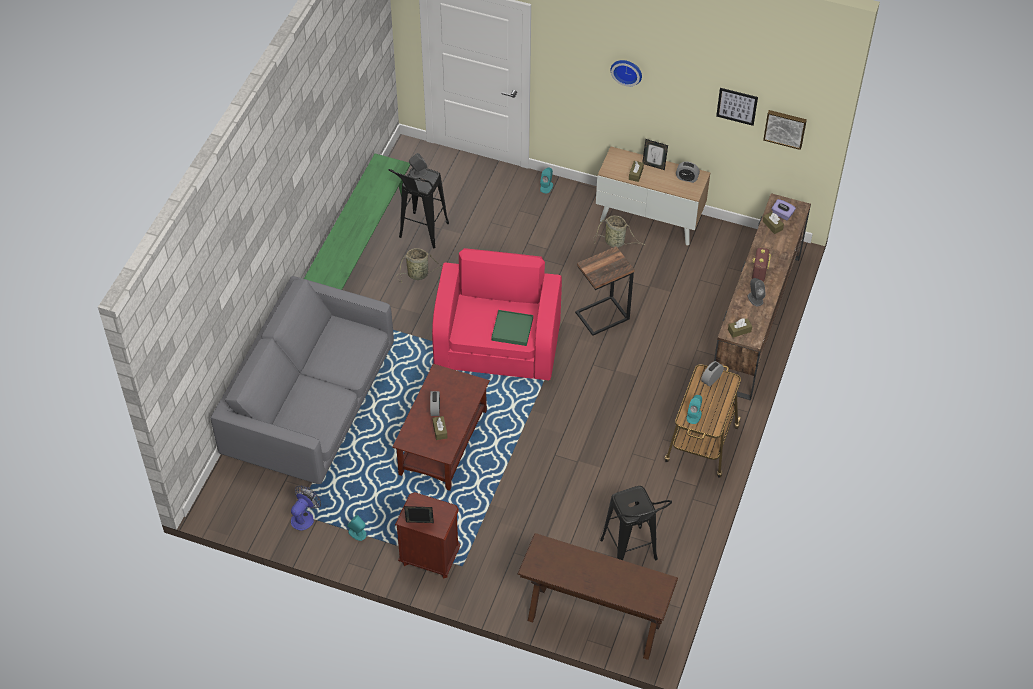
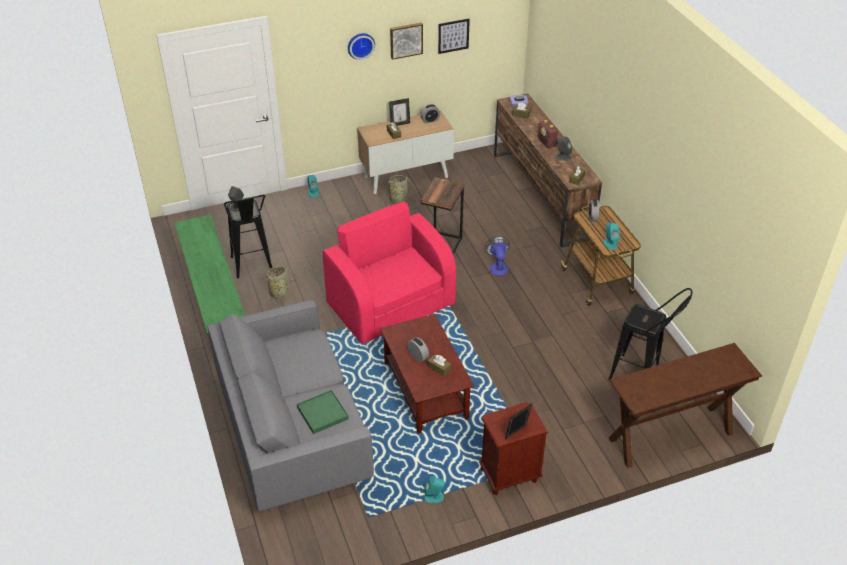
camera: 40 degrees left, 10 degrees down
fan [291,486,321,531] -> fan moved to [485,236,510,276]
green tray [491,310,533,346] -> green tray moved to [297,390,349,434]
picture [763,110,807,150] -> picture moved to [390,22,423,60]

